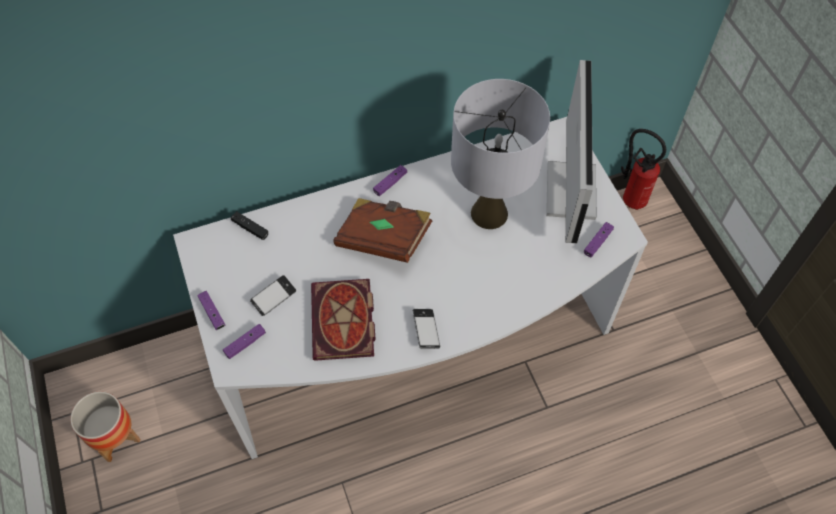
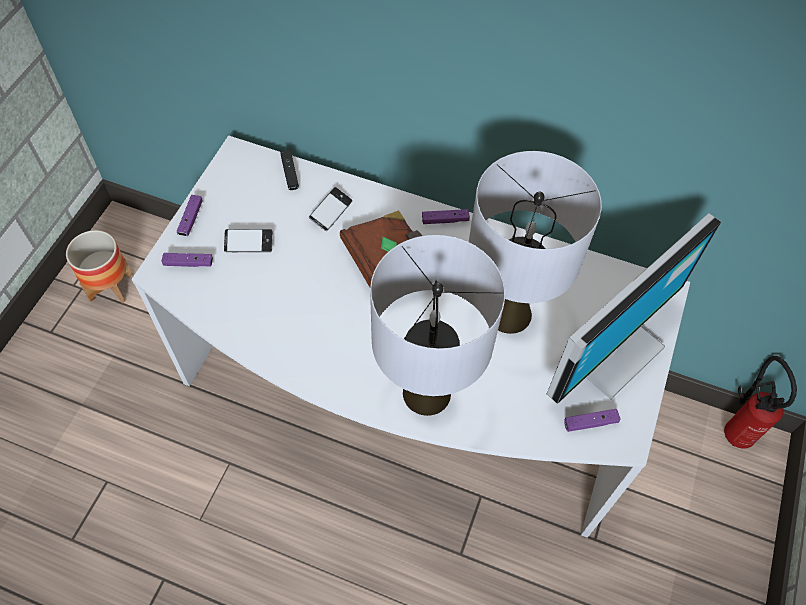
camera: 40 degrees right, 0 degrees up
book [311,279,375,361] -> none
phone [413,309,440,349] -> phone moved to [309,187,352,231]
none -> grey table lamp [370,235,505,416]

